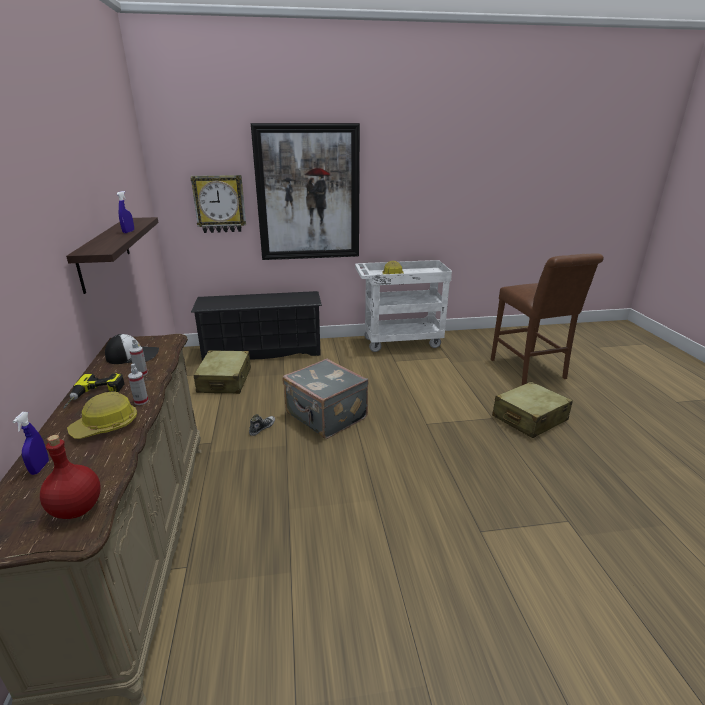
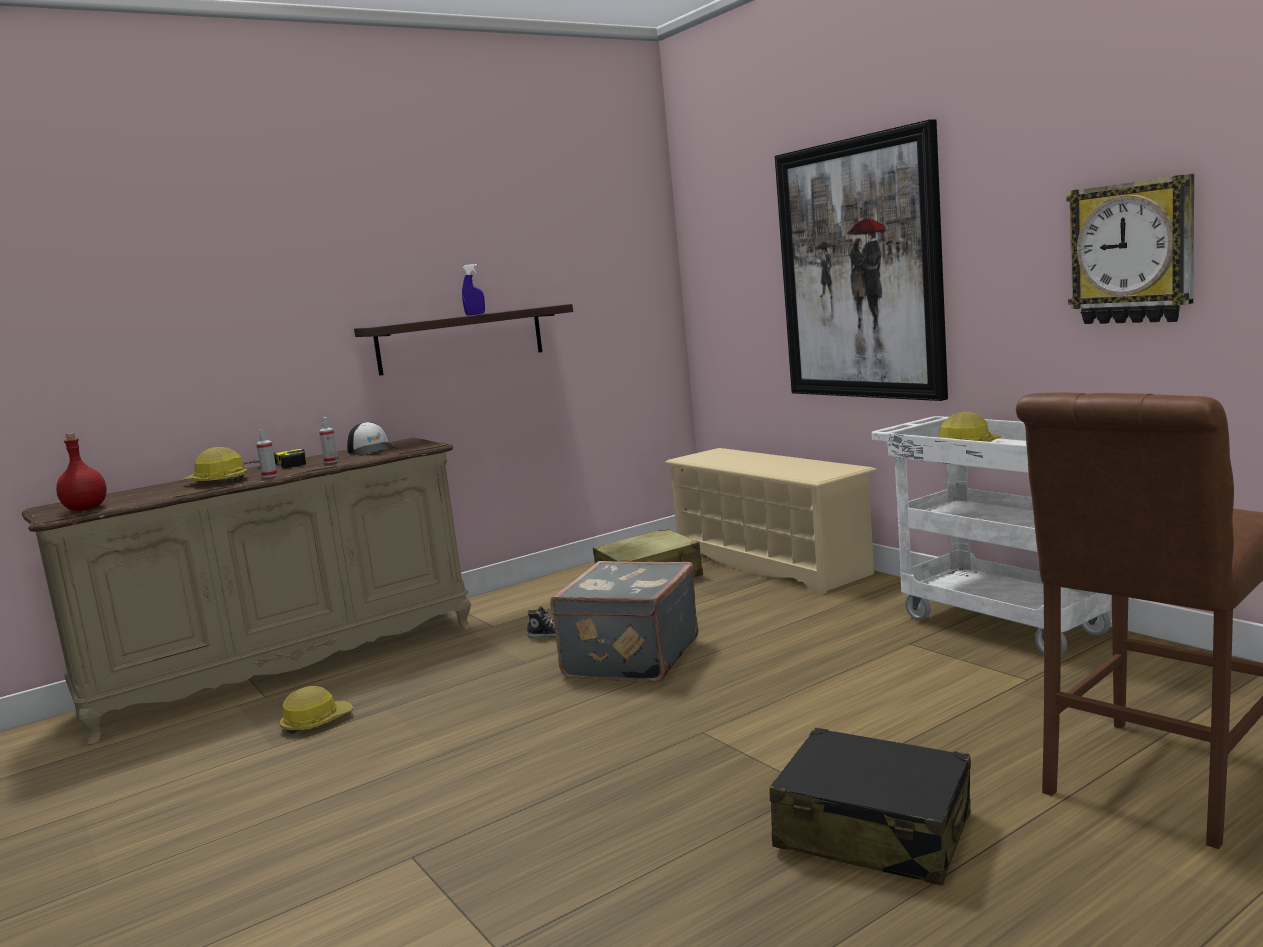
camera: 65 degrees right, 15 degrees down
blue spray bottle [13,412,49,475] -> none
wall clock [191,175,246,233] -> wall clock moved to [1066,174,1194,324]
black shoe rack [191,291,322,361] -> beige shoe rack [665,448,877,594]
beige suitcase [492,382,573,438] -> black suitcase [770,727,971,886]
none -> hard hat [280,686,353,734]

